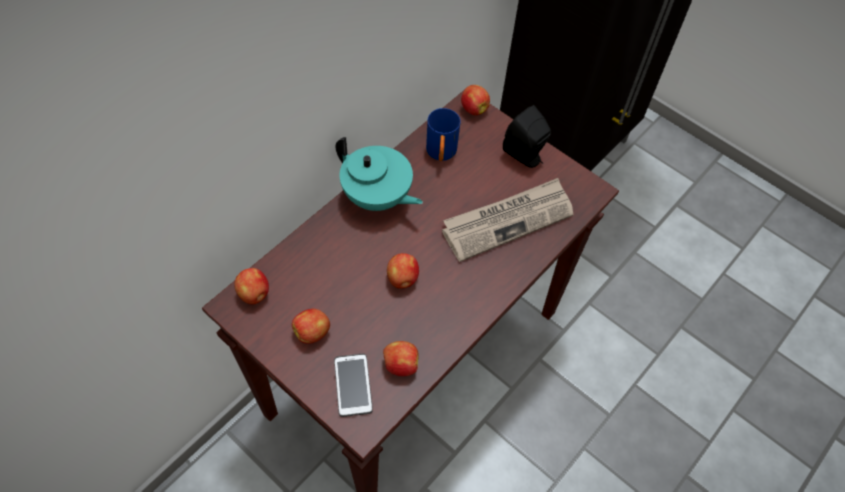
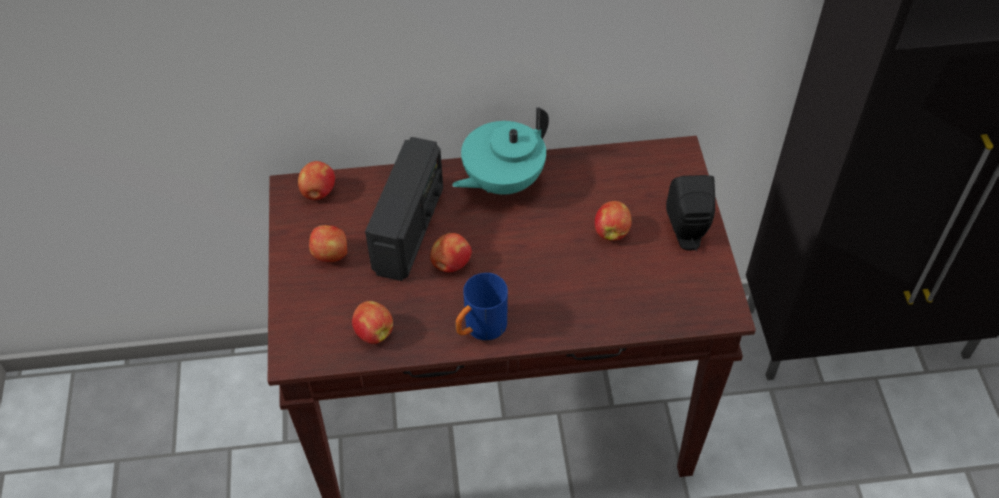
camera: 45 degrees right, 5 degrees down
phone [334,354,373,417] -> none
turquoise teapot [336,137,423,211] -> turquoise teapot turned 60 degrees clockwise [452,107,549,195]
blue mug [426,108,461,161] -> blue mug moved to [455,273,508,340]
newspaper [442,178,574,262] -> none
apple [461,85,490,115] -> apple moved to [595,201,632,241]
none -> radio [365,137,443,281]

